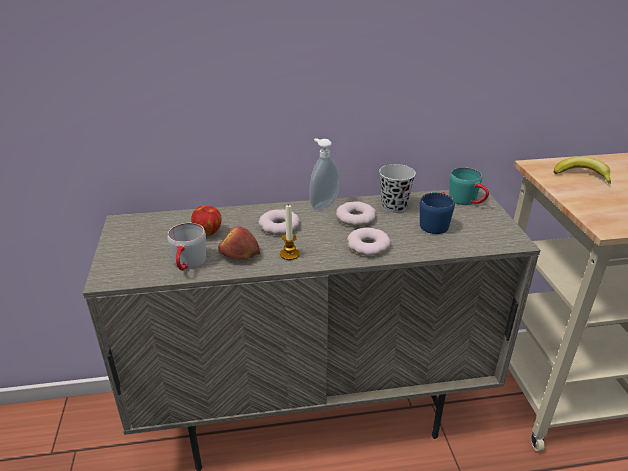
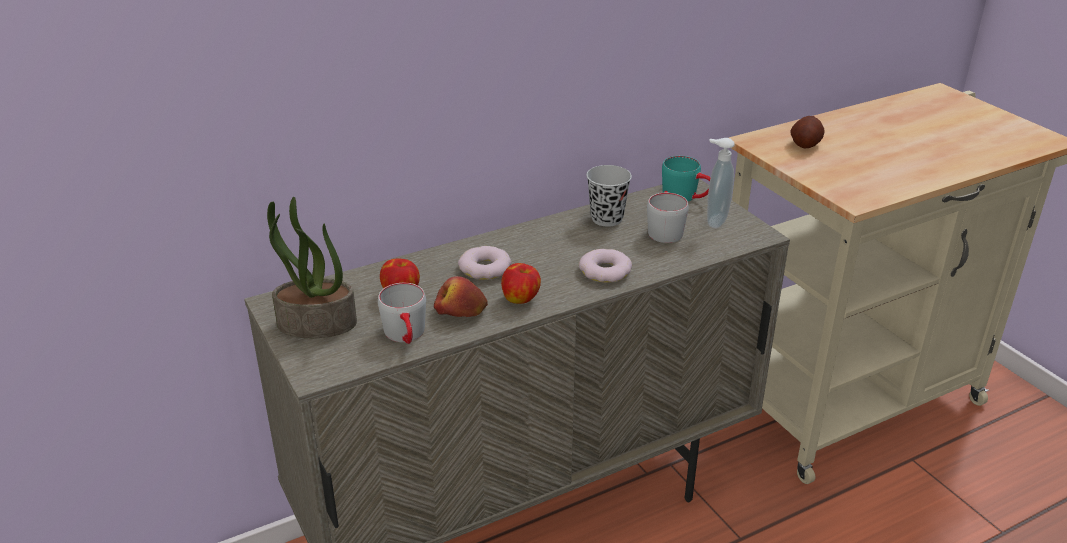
camera: 20 degrees left, 0 degrees up
candle [280,204,300,260] -> apple [501,263,541,304]
soap dispenser [309,138,339,211] -> soap dispenser moved to [707,138,735,228]
donut [336,201,376,226] -> none
blue mug [420,192,455,234] -> grey mug [647,191,689,243]
banana [554,157,611,184] -> potato [790,116,825,148]
none -> potted plant [267,197,357,338]

